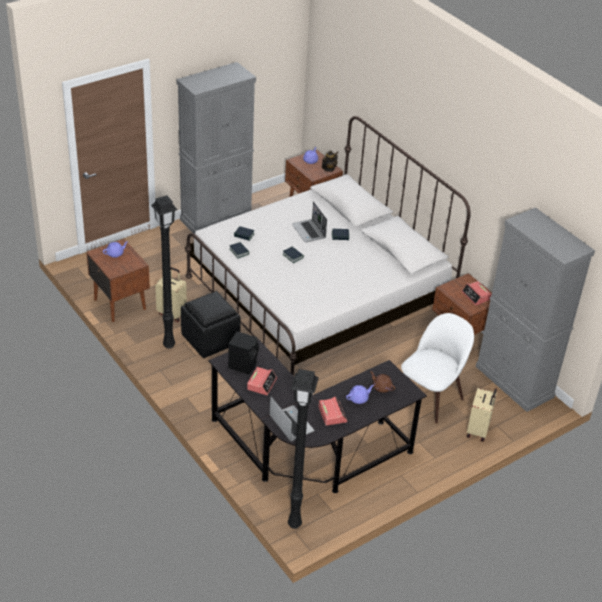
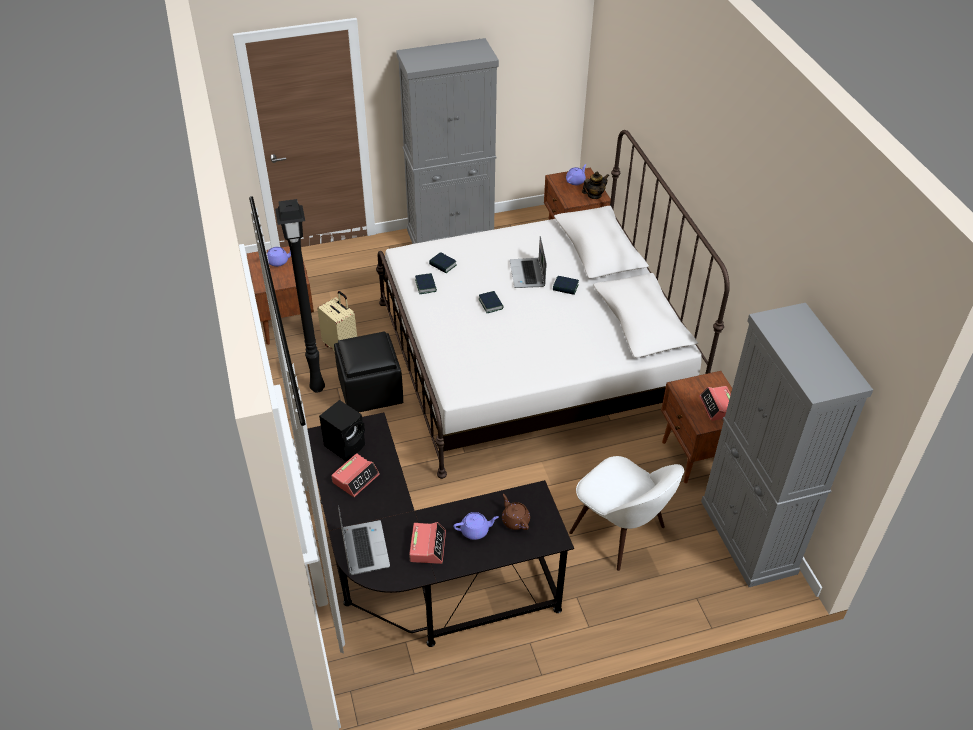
camera: 20 degrees right, 5 degrees up
black floor lamp [288,369,319,529] -> none
white chair [401,313,474,424] -> white chair turned 75 degrees clockwise [569,456,684,571]
beige suitcase [467,388,497,442] -> none

